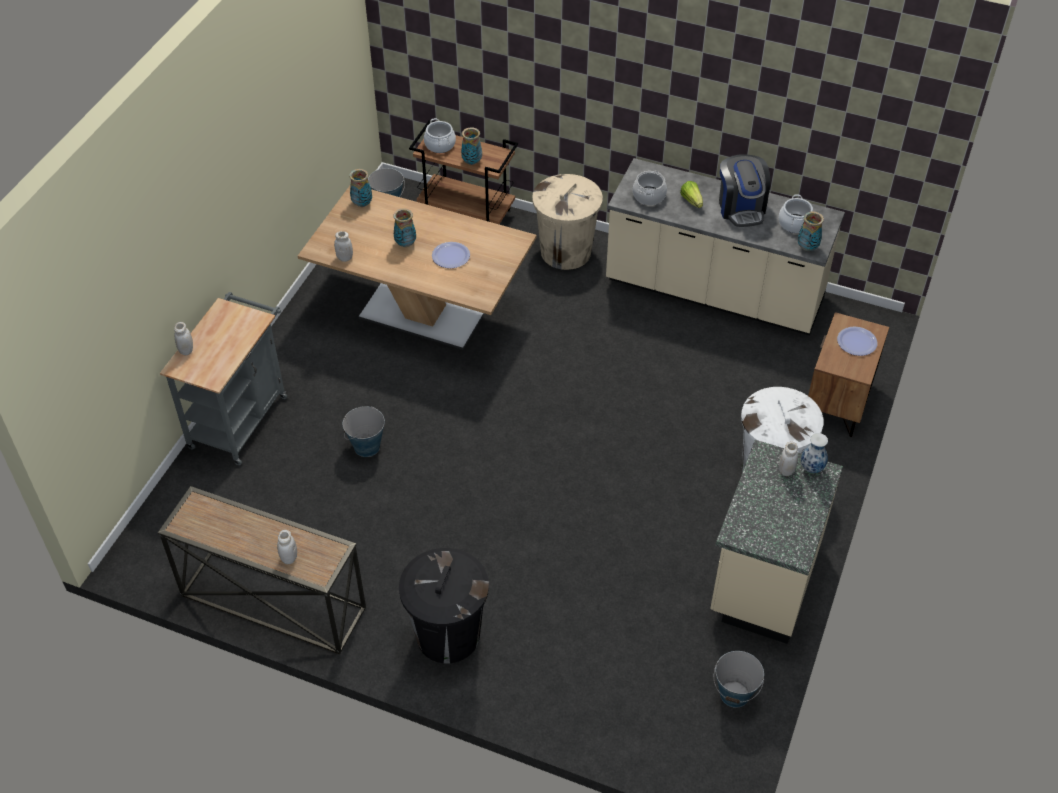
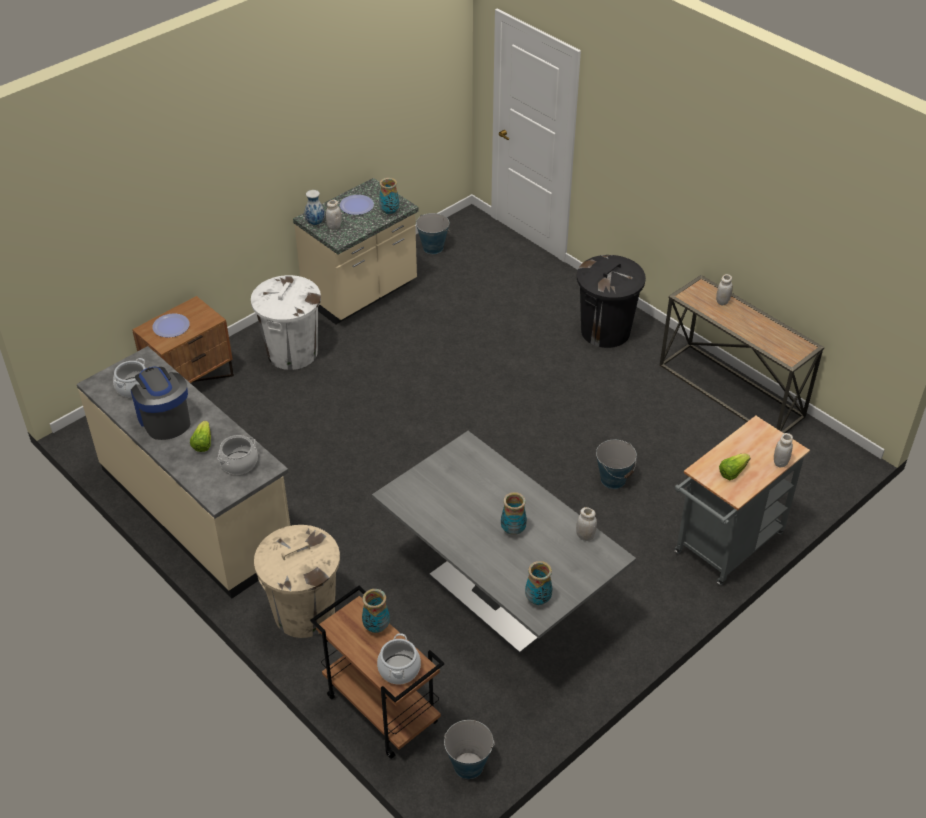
camera: 155 degrees left, 5 degrees down
brown dining table [298,185,537,350] -> grey dining table [372,431,636,654]
plate [432,242,470,268] -> plate moved to [340,195,374,215]
coffee machine [719,154,771,227] -> coffee machine turned 45 degrees counterclockwise [131,367,191,440]
vase [798,212,824,251] -> vase moved to [379,178,399,215]
none -> lettuce [719,454,750,480]

